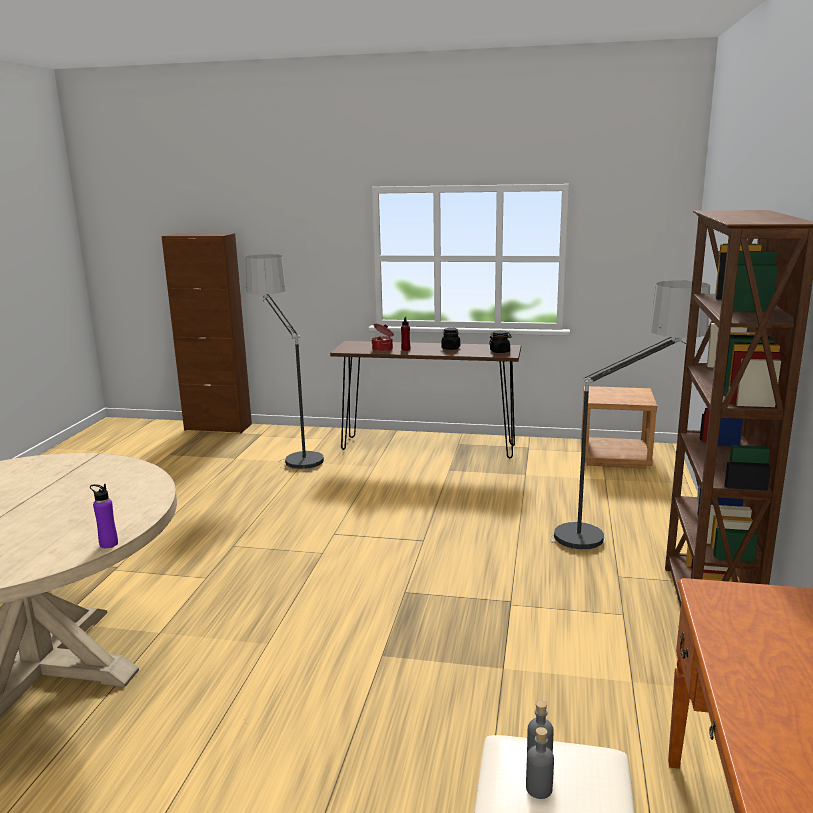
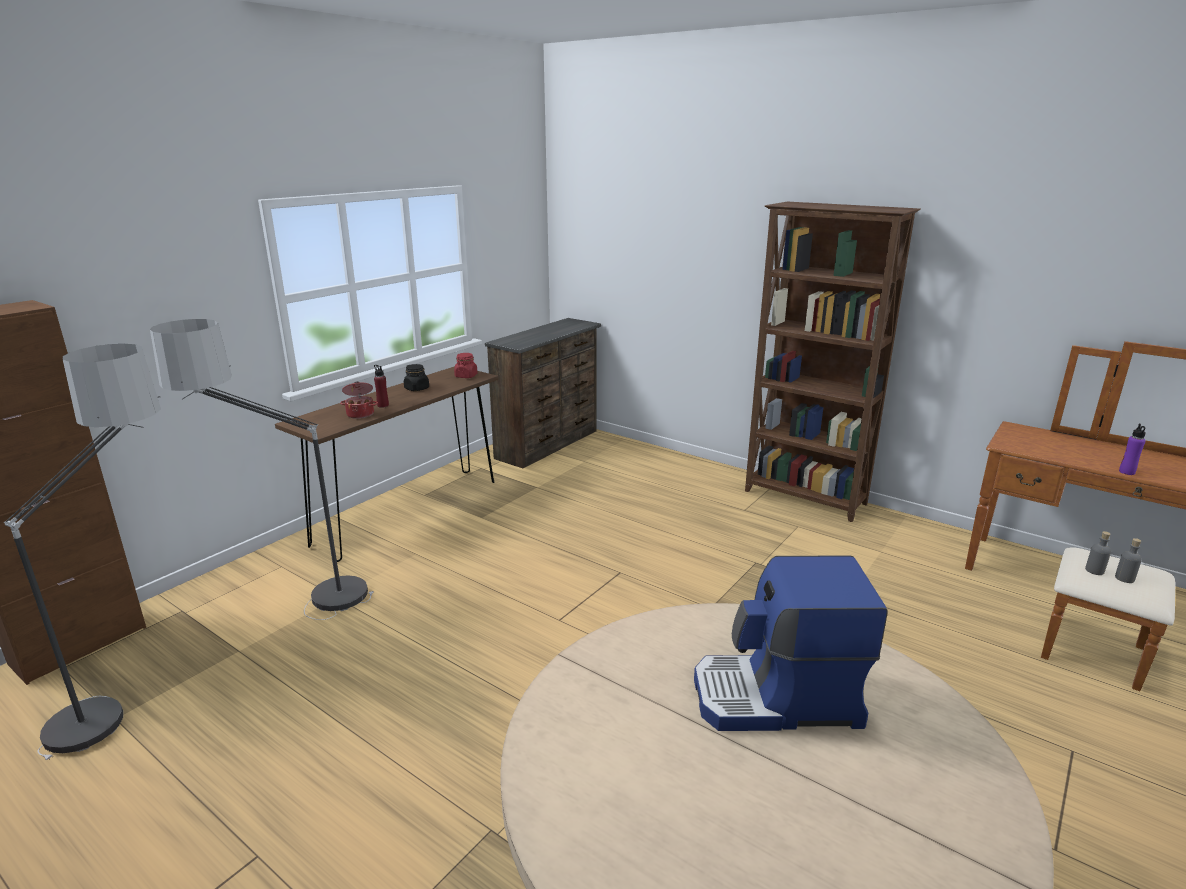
camera: 65 degrees left, 5 degrees up
purple bottle [90,484,118,548] -> purple bottle moved to [1119,424,1146,475]
black jar [489,331,512,353] -> red jar [454,353,478,378]
floor lamp [550,281,710,550] -> floor lamp moved to [4,344,161,760]
brown nightstand [581,386,657,469] -> brown dresser [485,318,601,468]
none -> coffee machine [694,555,888,731]

